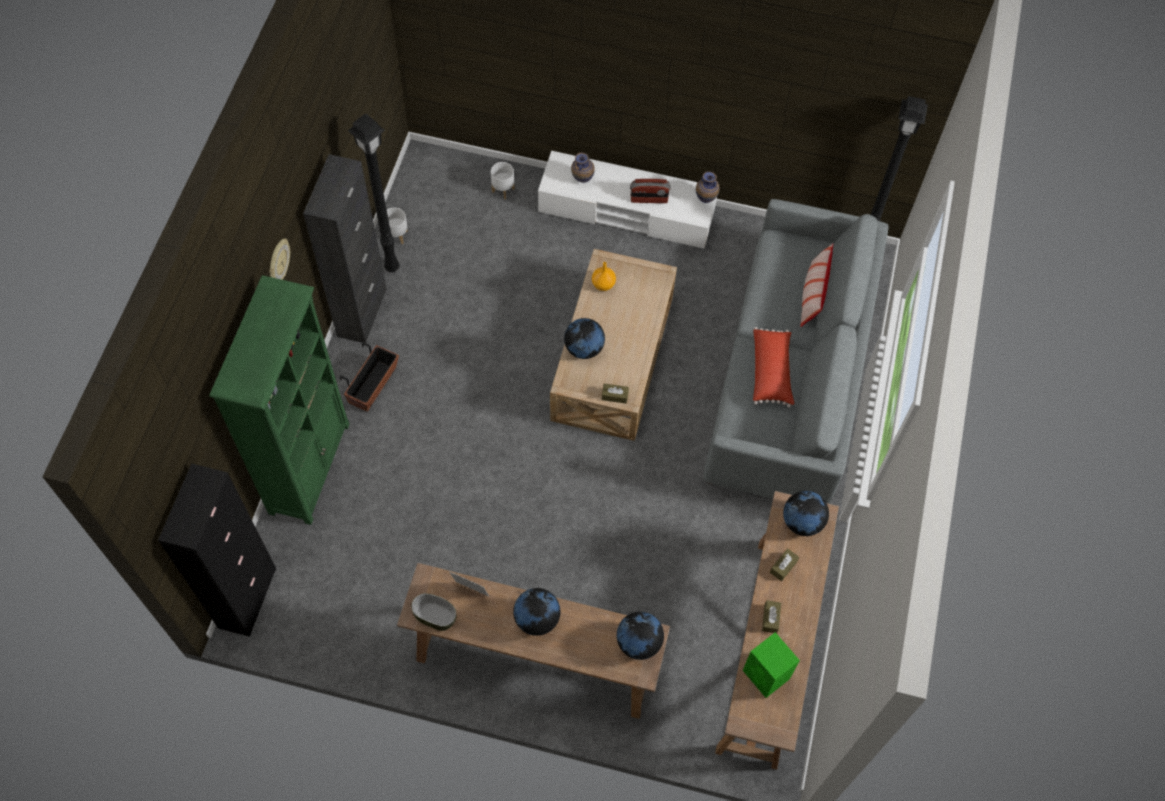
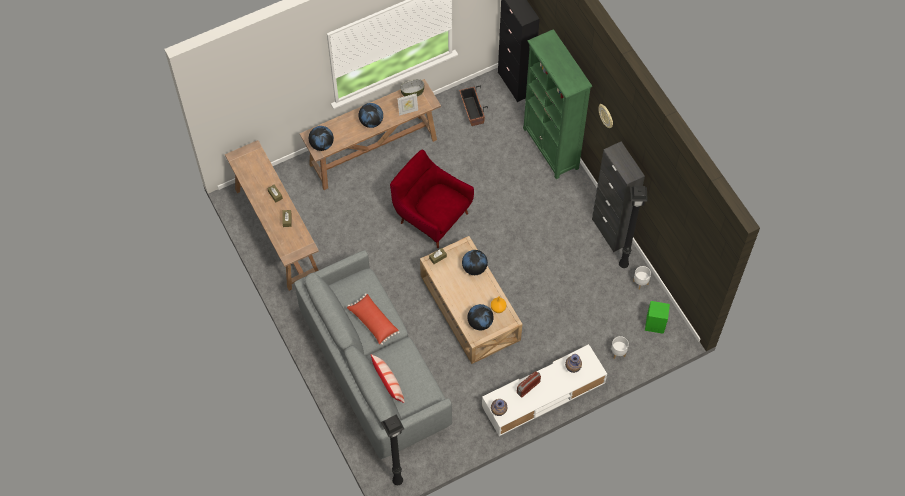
camera: 140 degrees right, 0 degrees up
planter [340,342,399,412] -> planter moved to [459,85,488,126]
green speaker [743,632,800,698] -> green speaker moved to [645,301,670,334]
globe [783,491,829,536] -> globe moved to [467,304,494,330]
none -> red armchair [390,150,474,248]

